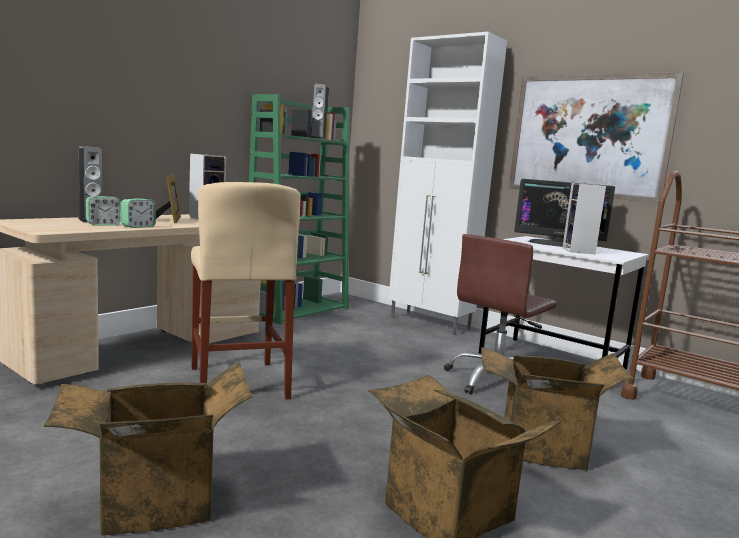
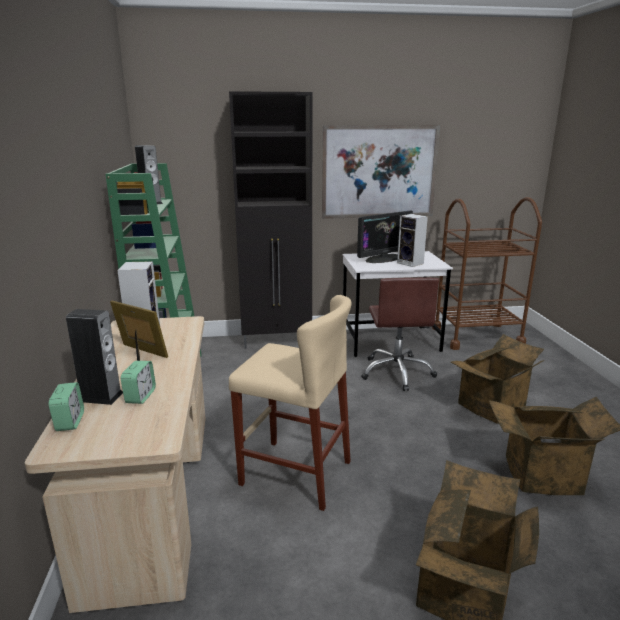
camera: 45 degrees left, 10 degrees up
alarm clock [121,198,156,228] -> alarm clock moved to [48,382,84,431]
white cabinet [389,31,507,335] -> black cabinet [229,91,312,349]

